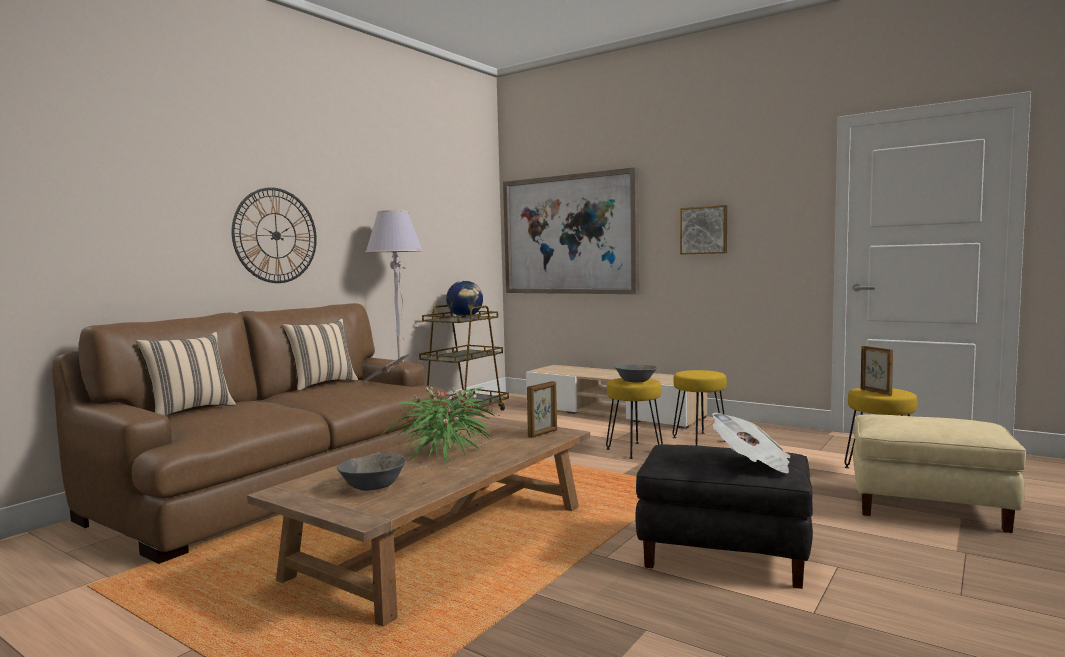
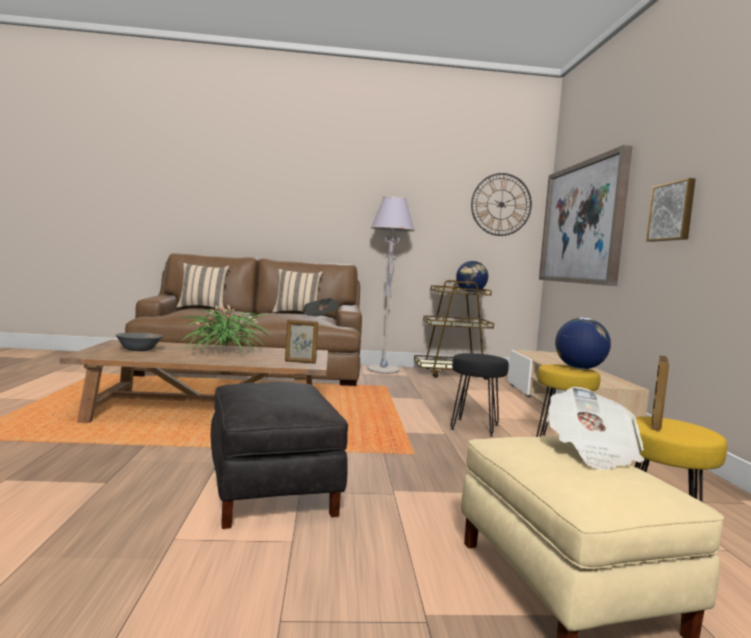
camera: 50 degrees right, 0 degrees up
wall clock [231,187,317,283] -> wall clock moved to [471,173,532,236]
yellow stool [606,378,663,459] -> black stool [451,353,509,437]
grey bowl [615,364,657,383] -> none
newspaper [712,413,790,474] -> newspaper moved to [546,387,645,470]
none -> globe [555,317,611,369]

